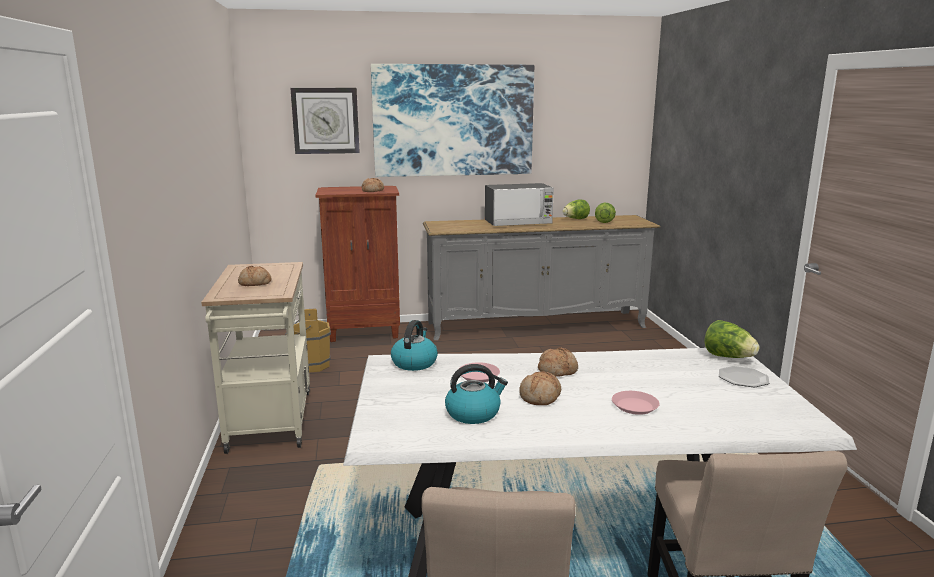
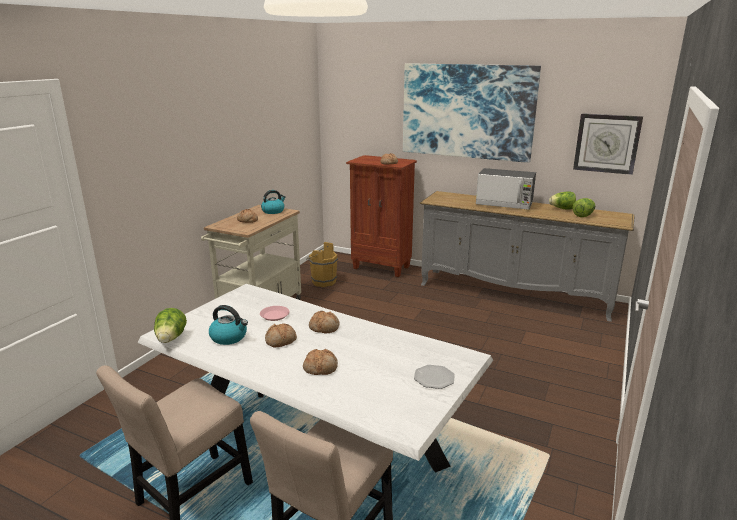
camera: 35 degrees right, 5 degrees up
wall clock [290,88,360,154] -> wall clock moved to [573,113,643,175]
kettle [391,320,438,371] -> kettle moved to [261,190,286,214]
pink plate [612,391,660,415] -> bread [303,349,338,375]
lettuce [705,320,760,358] -> lettuce moved to [154,308,187,343]

